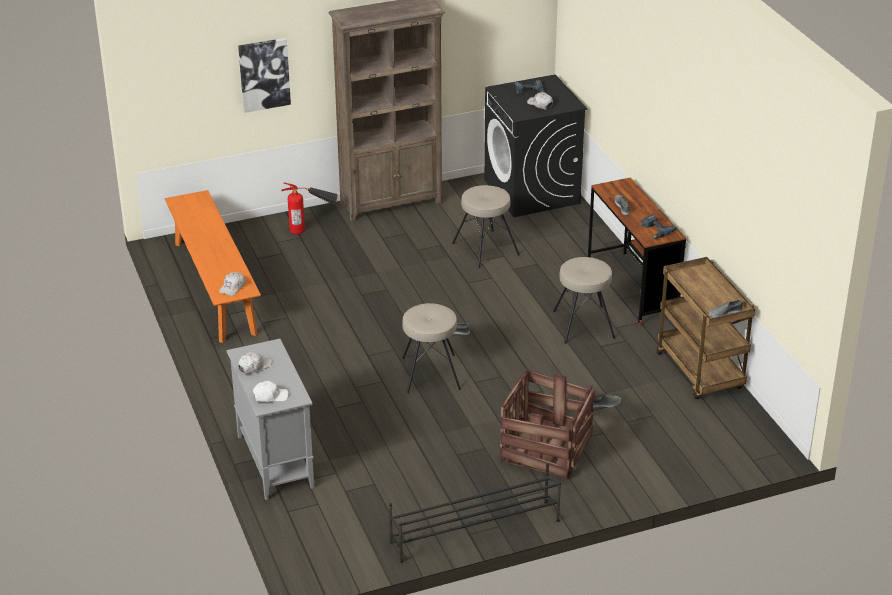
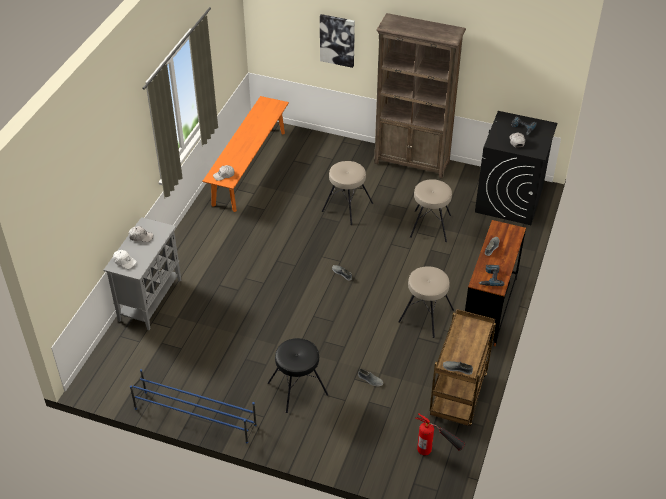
camera: 40 degrees right, 10 degrees up
fire extinguisher [281,182,337,234] -> fire extinguisher moved to [415,413,466,456]
black shoe rack [389,464,561,563] -> blue shoe rack [130,369,257,444]
beige stool [402,303,461,393] -> beige stool moved to [322,161,373,225]
crate [500,369,595,479] -> black stool [268,338,328,413]

